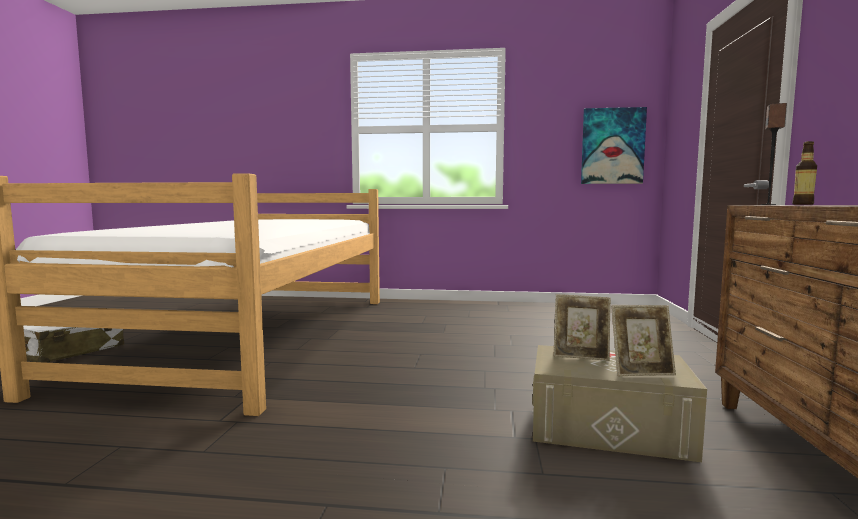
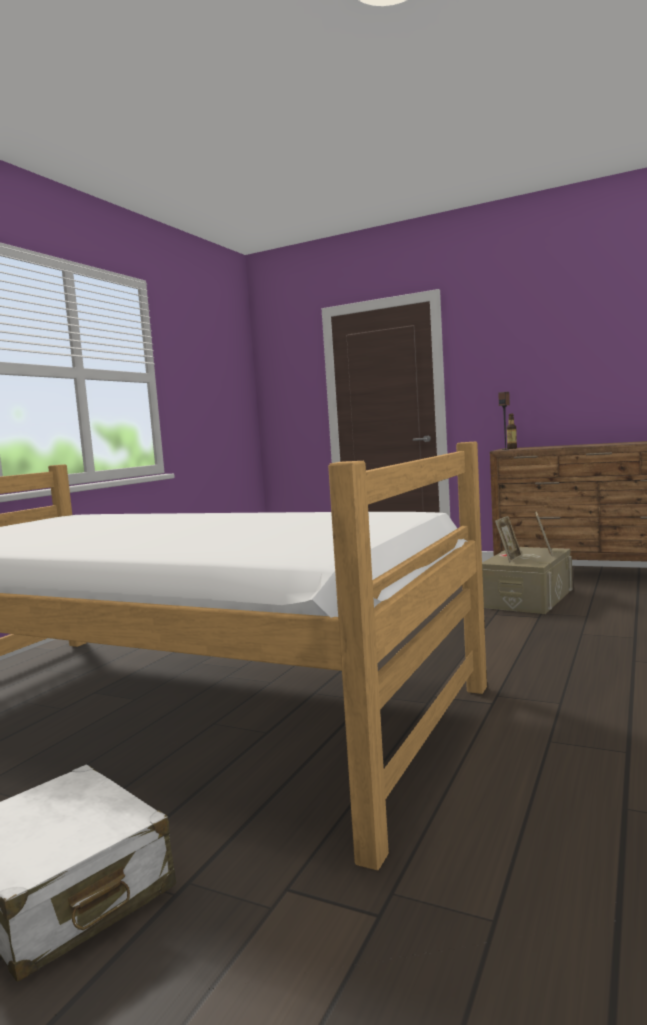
camera: 70 degrees left, 0 degrees up
picture [581,107,647,184] -> none

